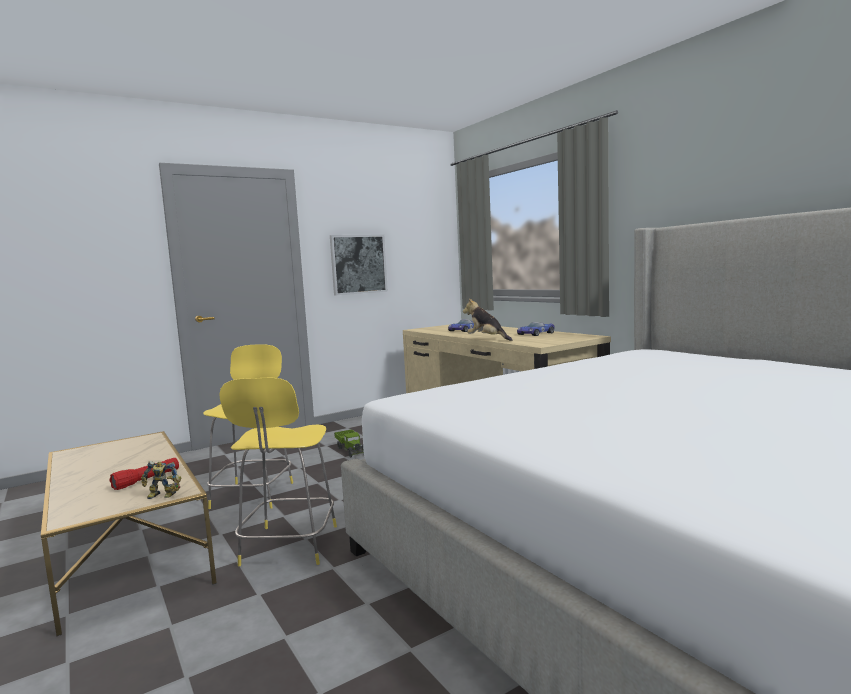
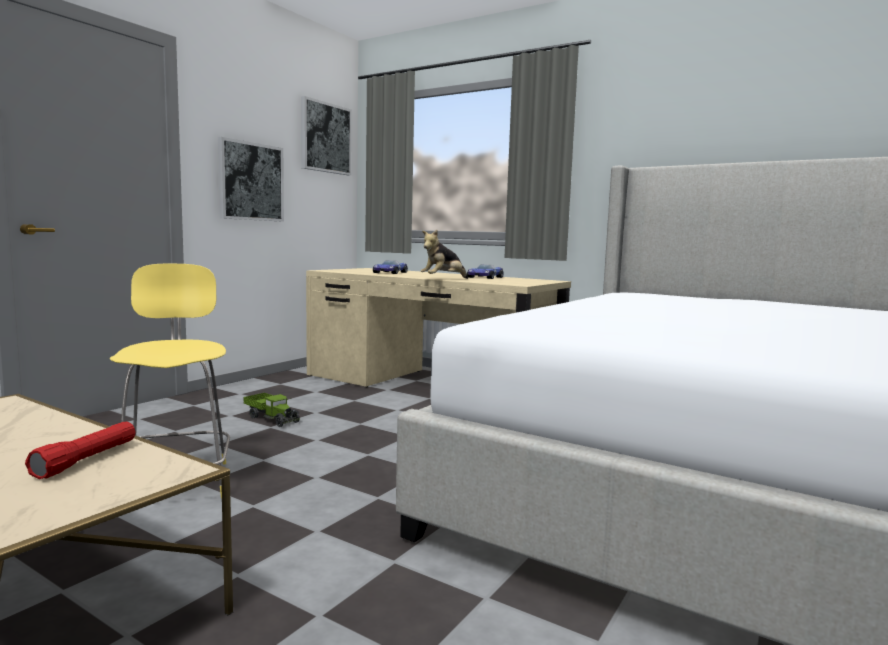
camera: 25 degrees left, 0 degrees up
toy robot [141,461,181,499] -> none
yellow stool [219,378,337,566] -> none
plush toy [463,299,512,341] -> plush toy turned 60 degrees counterclockwise [420,230,468,279]
none -> picture [301,96,352,175]

